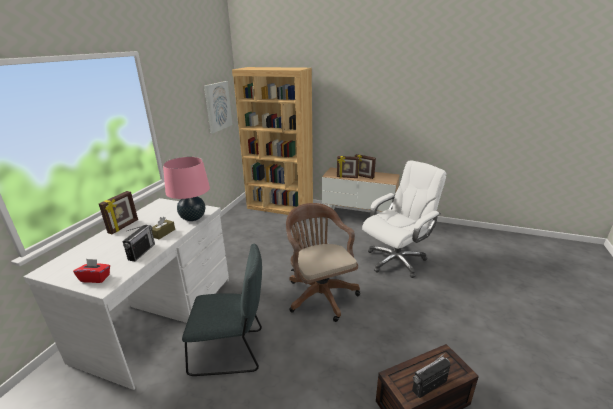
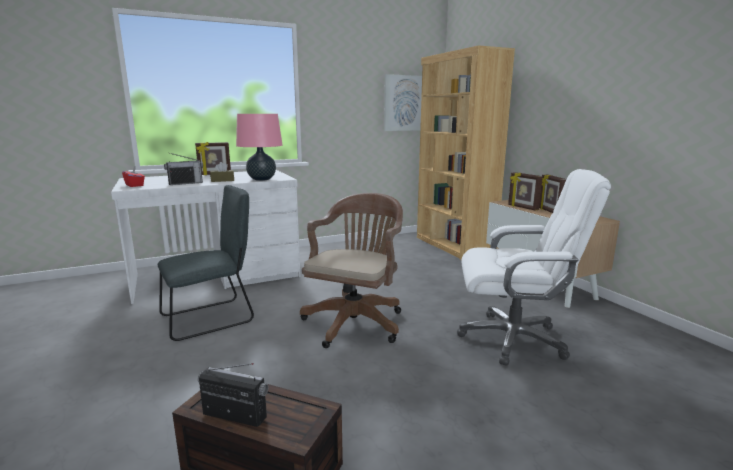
camera: 45 degrees right, 10 degrees down
grey chair [182,244,262,376] -> grey chair turned 75 degrees counterclockwise [158,185,254,341]

